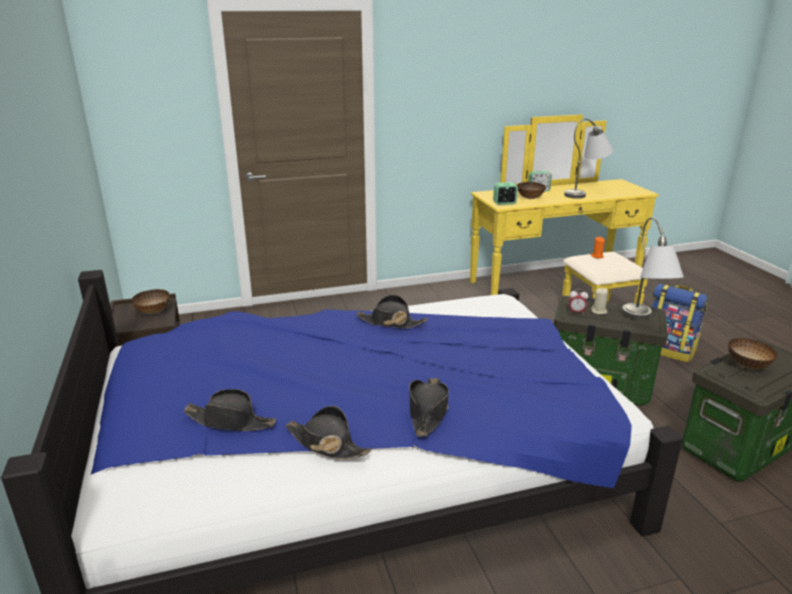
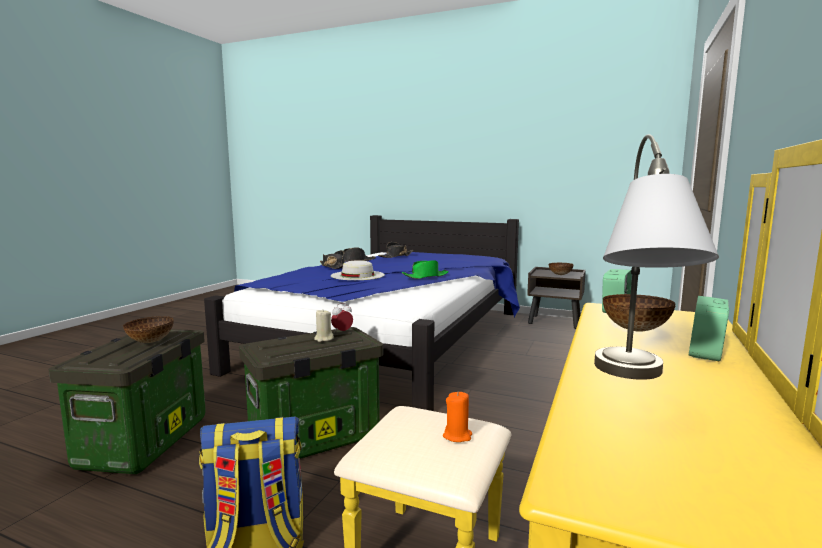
camera: 130 degrees right, 15 degrees down
black hat [356,294,427,328] -> green hat [402,260,449,279]
grey table lamp [622,217,684,320] -> none
none -> white hat [331,260,385,280]

